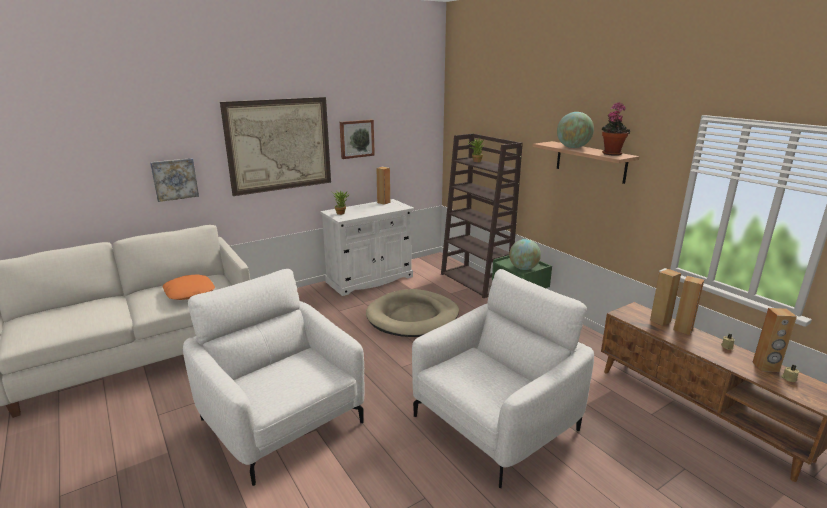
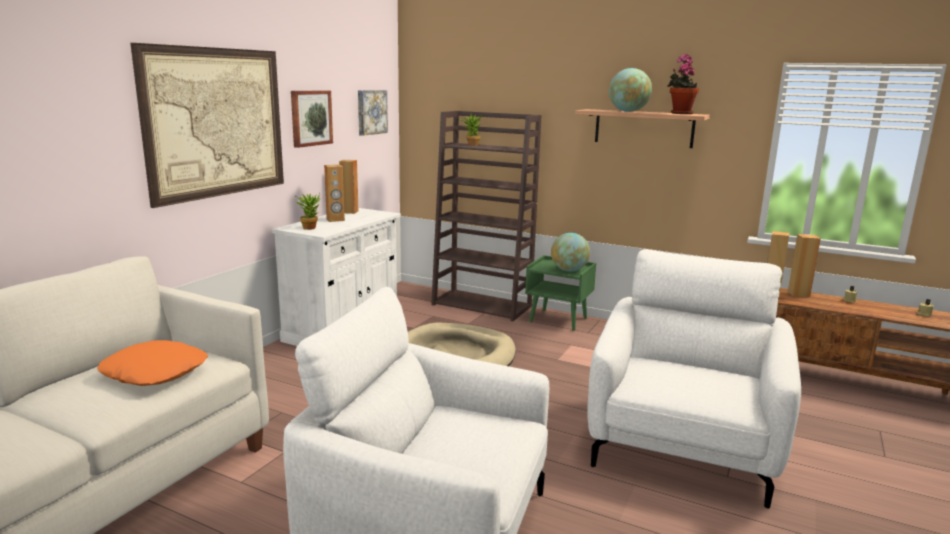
camera: 30 degrees left, 5 degrees down
picture [150,158,199,202] -> picture moved to [358,90,388,136]
brown speaker [753,308,797,372] -> brown speaker moved to [324,164,345,222]

